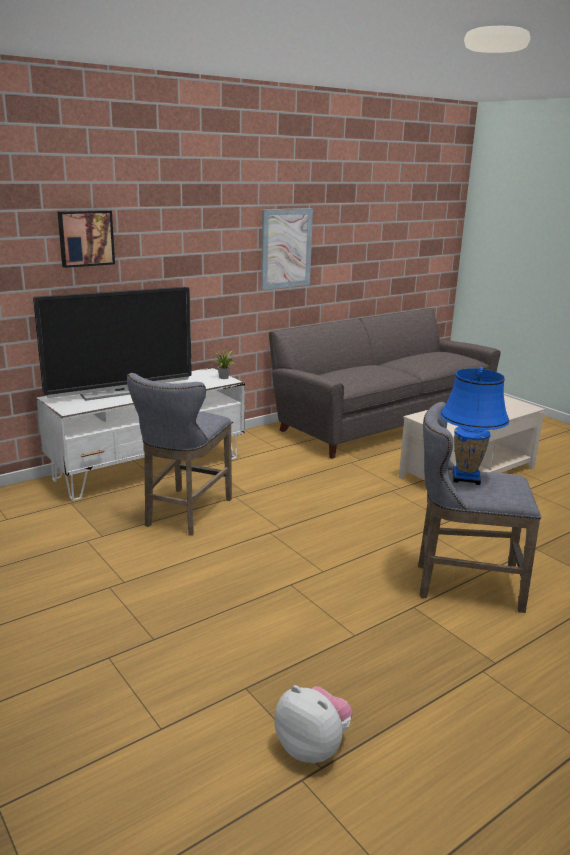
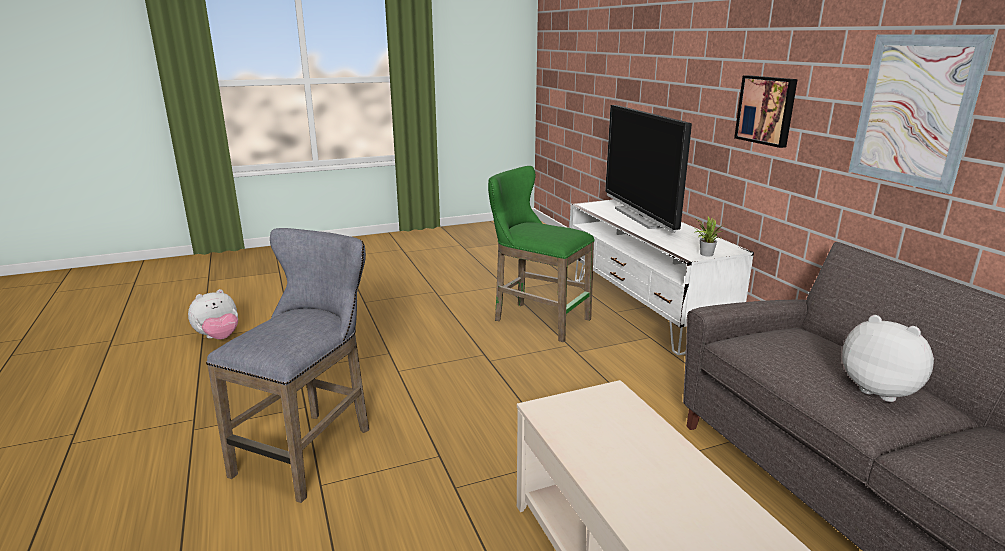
camera: 105 degrees right, 0 degrees up
picture [57,210,115,268] -> picture moved to [734,75,798,148]
grey stool [127,373,232,536] -> green stool [488,166,595,342]
blue table lamp [440,367,509,485] -> none
none -> plush toy [842,315,934,402]

